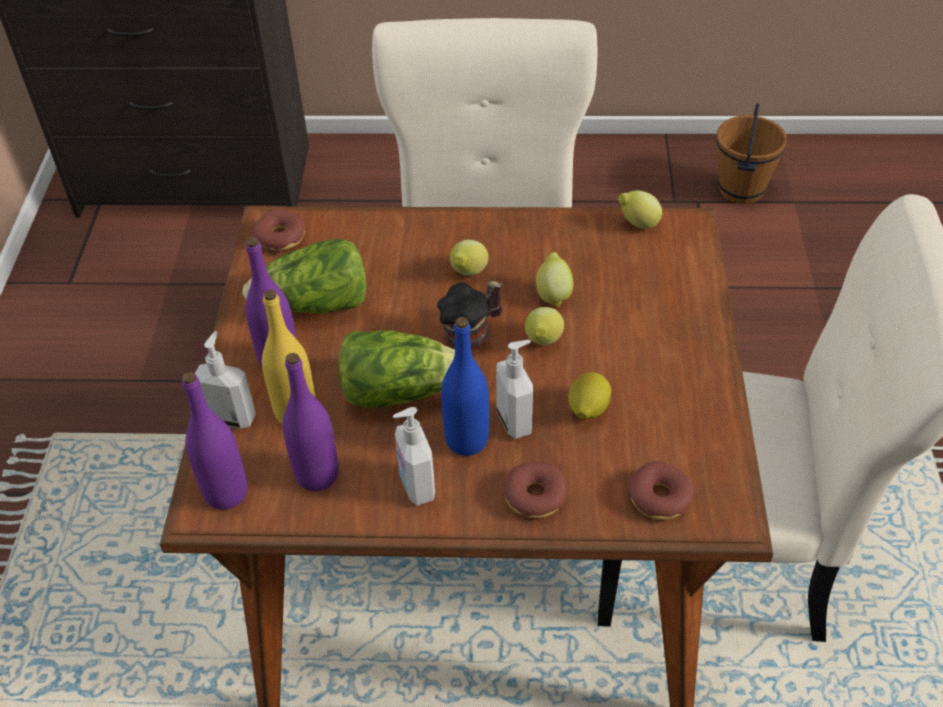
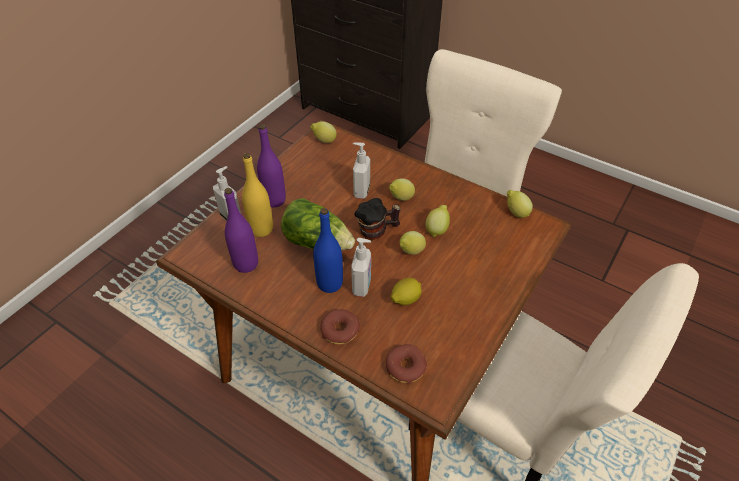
camera: 30 degrees right, 0 degrees up
purple bottle [182,372,248,510] -> none
lettuce [242,239,367,313] -> none
donut [253,210,305,253] -> lemon [310,121,337,143]
soap dispenser [393,407,435,506] -> soap dispenser moved to [353,142,370,199]
brown bucket [716,103,787,204] -> none

